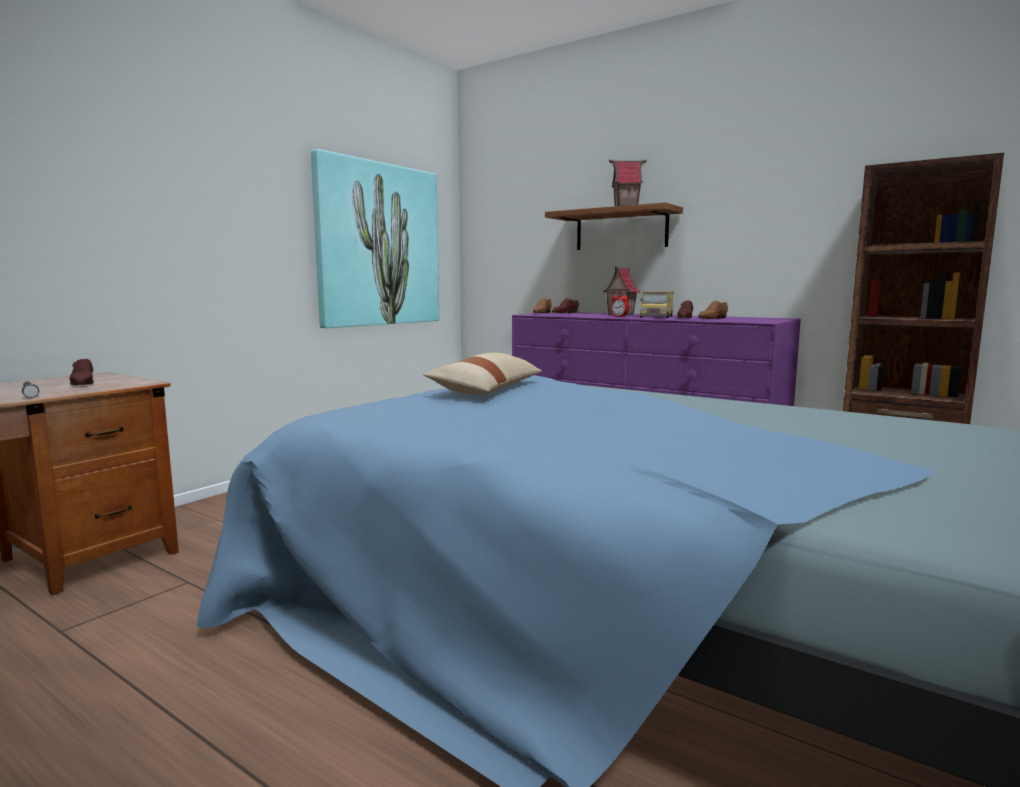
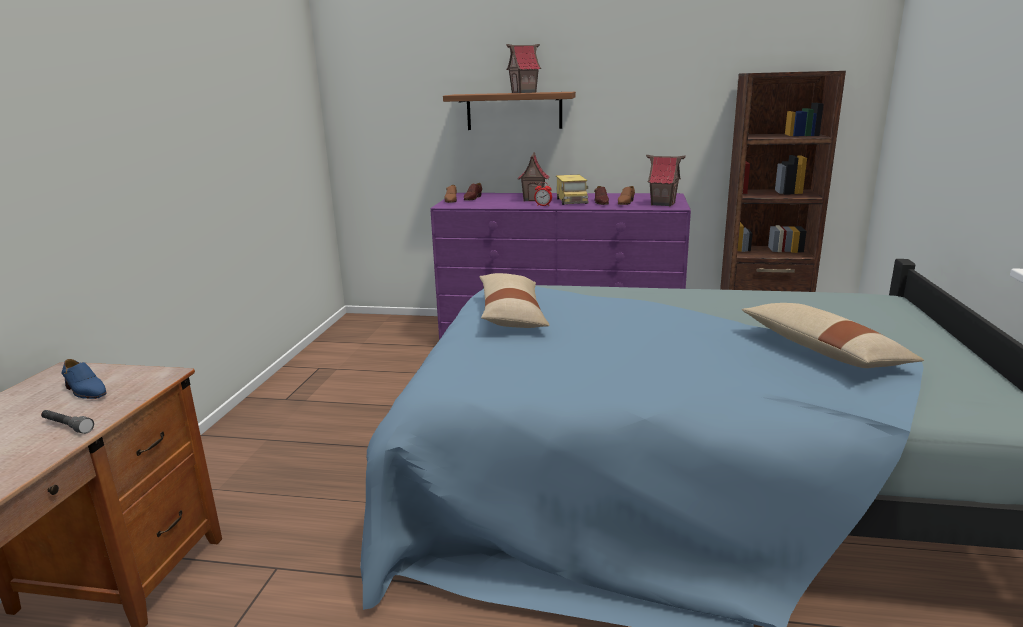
camera: 25 degrees left, 10 degrees up
brown shoe [69,359,94,385] -> blue shoe [62,359,107,399]
picture [311,149,439,328] -> none
none -> toy house [646,155,686,206]
none -> beige pillow [742,303,924,368]

